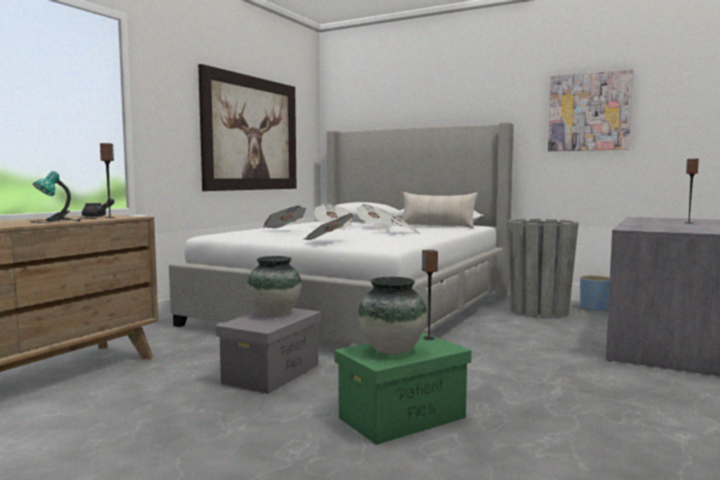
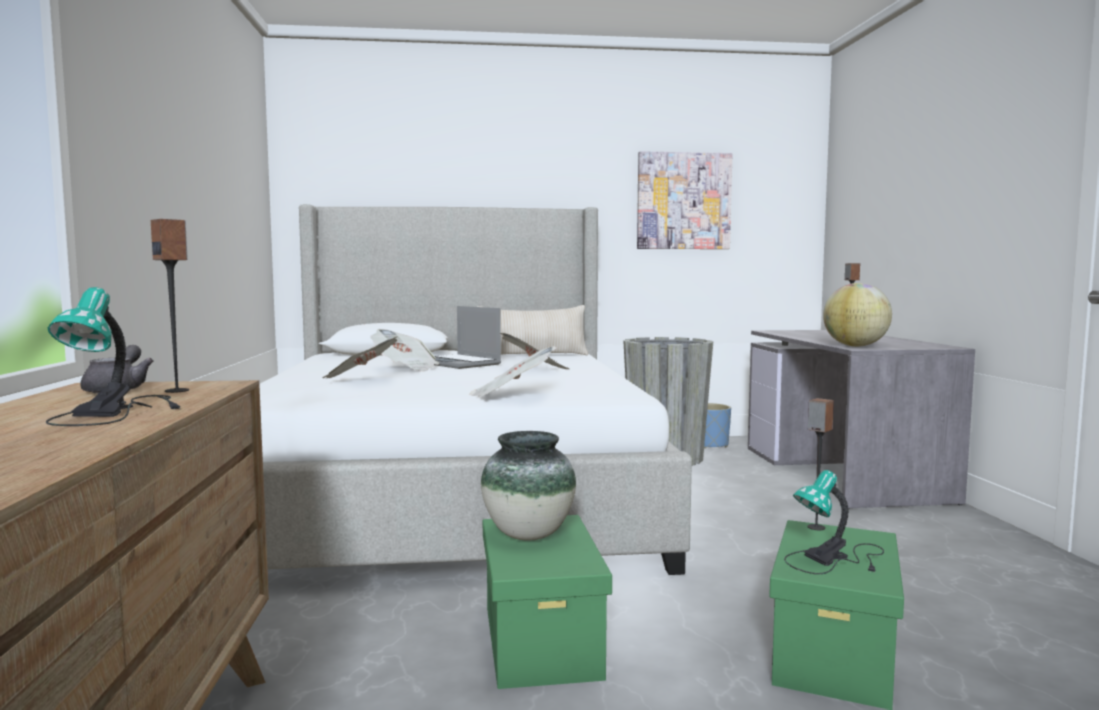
camera: 35 degrees left, 0 degrees up
picture [198,64,296,191] -> none
grey storage box [216,308,321,394] -> green storage box [483,515,612,689]
newspaper [356,204,396,230] -> laptop [434,306,501,369]
vase [358,277,427,355] -> table lamp [784,470,884,574]
none -> globe [823,283,892,347]

